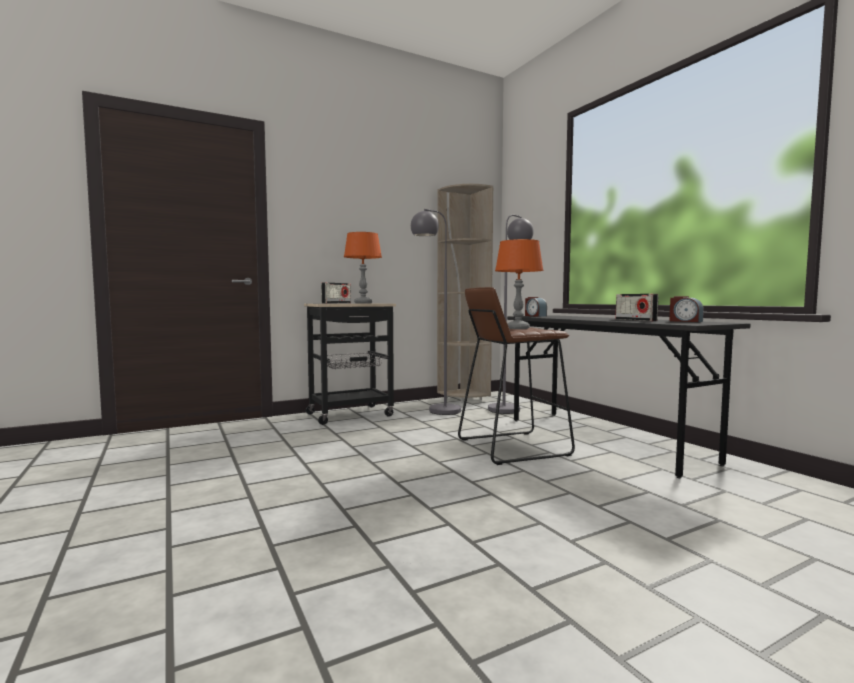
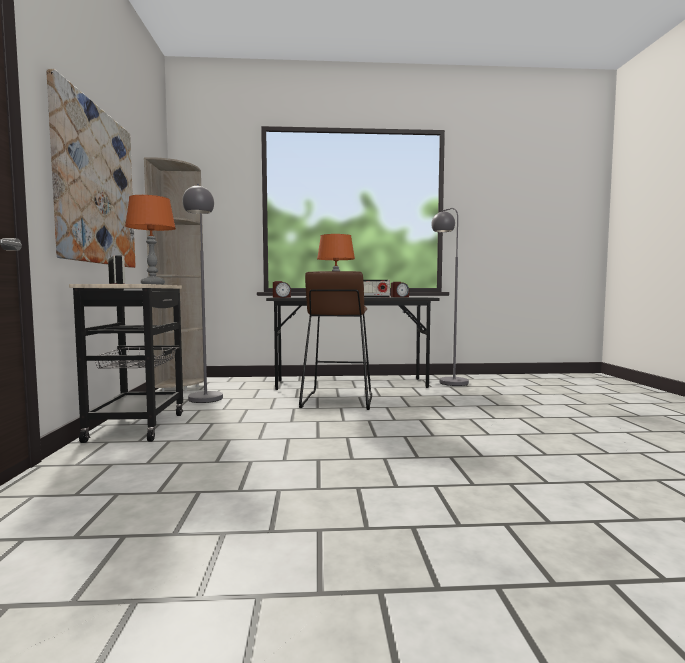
camera: 65 degrees left, 0 degrees up
grey floor lamp [488,215,534,414] -> grey floor lamp moved to [432,208,469,386]
none -> picture [46,69,136,268]

